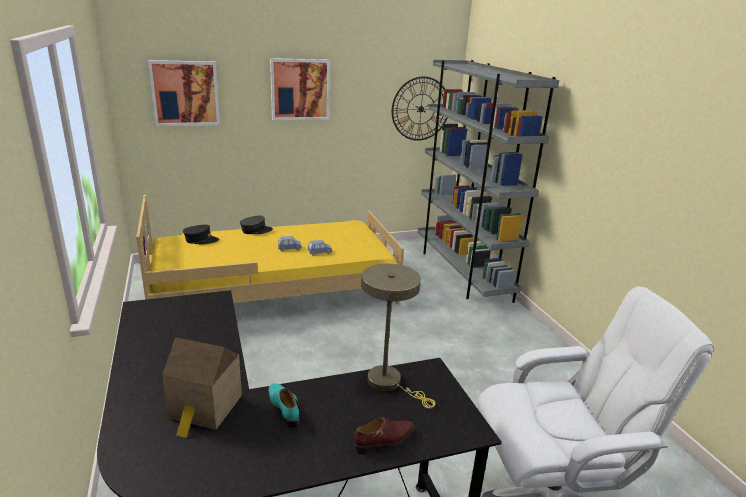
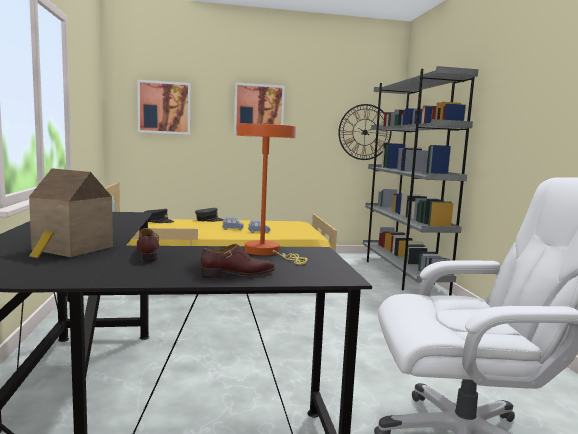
camera: 10 degrees right, 15 degrees down
turquoise shoe [269,383,299,427] -> brown shoe [136,228,159,262]
beige table lamp [361,264,435,409] -> orange table lamp [236,123,308,265]

